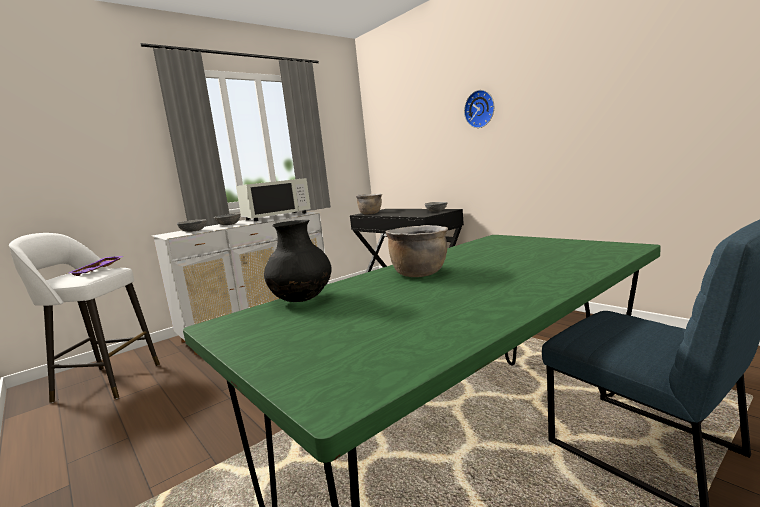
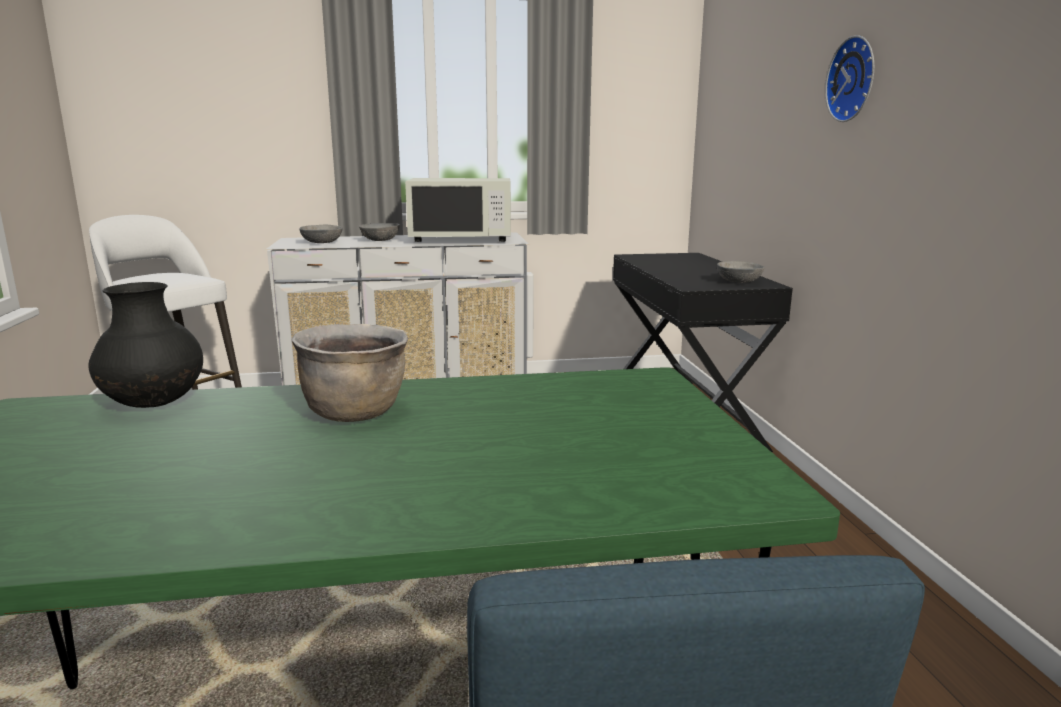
camera: 30 degrees right, 5 degrees up
purple tray [69,256,123,276] -> none
brown cooking pot [356,193,382,214] -> none

